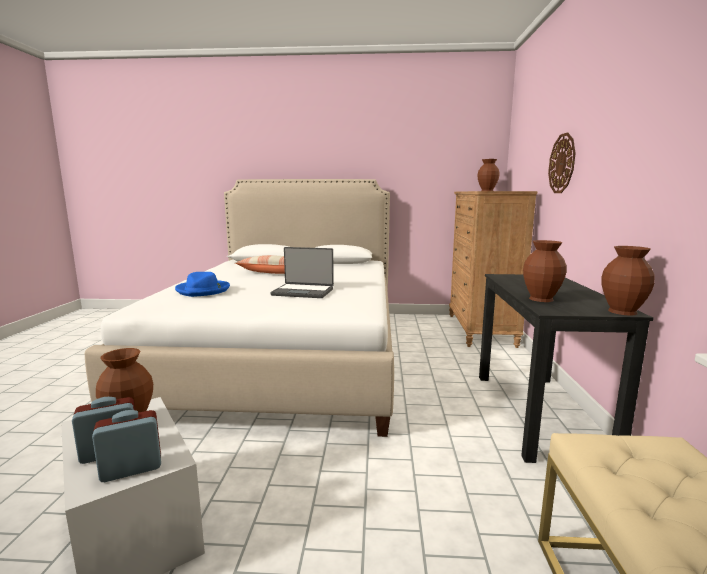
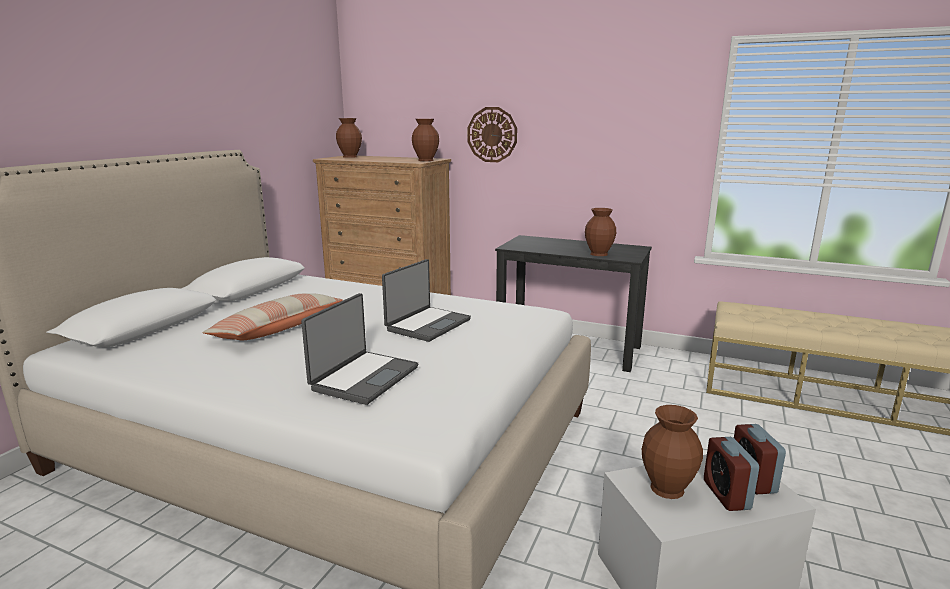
camera: 70 degrees left, 5 degrees up
blue hat [175,272,230,297] -> laptop [301,293,418,405]
brown vase [601,246,655,316] -> brown vase moved to [412,119,439,161]

